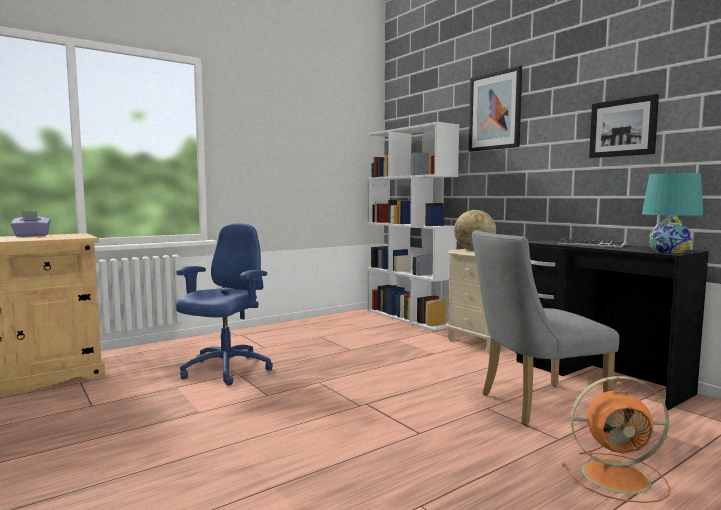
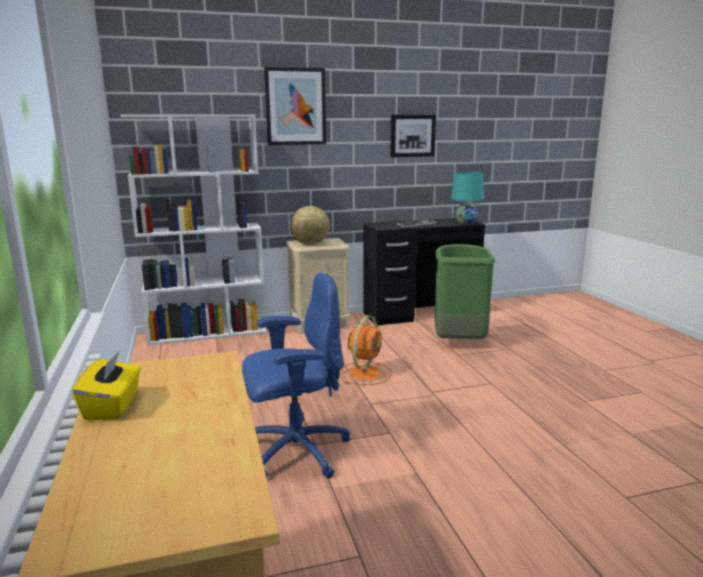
camera: 70 degrees left, 10 degrees up
purple tissue box [10,211,51,237] -> yellow tissue box [72,352,141,420]
blue office chair [176,223,273,386] -> blue office chair turned 120 degrees clockwise [242,273,350,479]
grey chair [472,230,620,425] -> green trash can [434,244,496,339]
orange fan [562,376,670,503] -> orange fan moved to [341,315,392,385]

